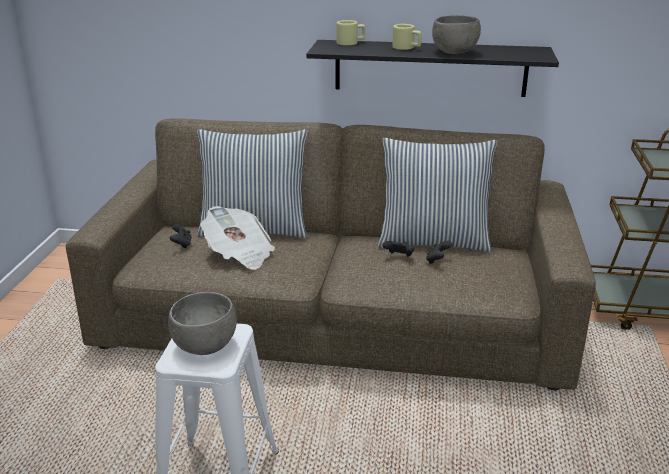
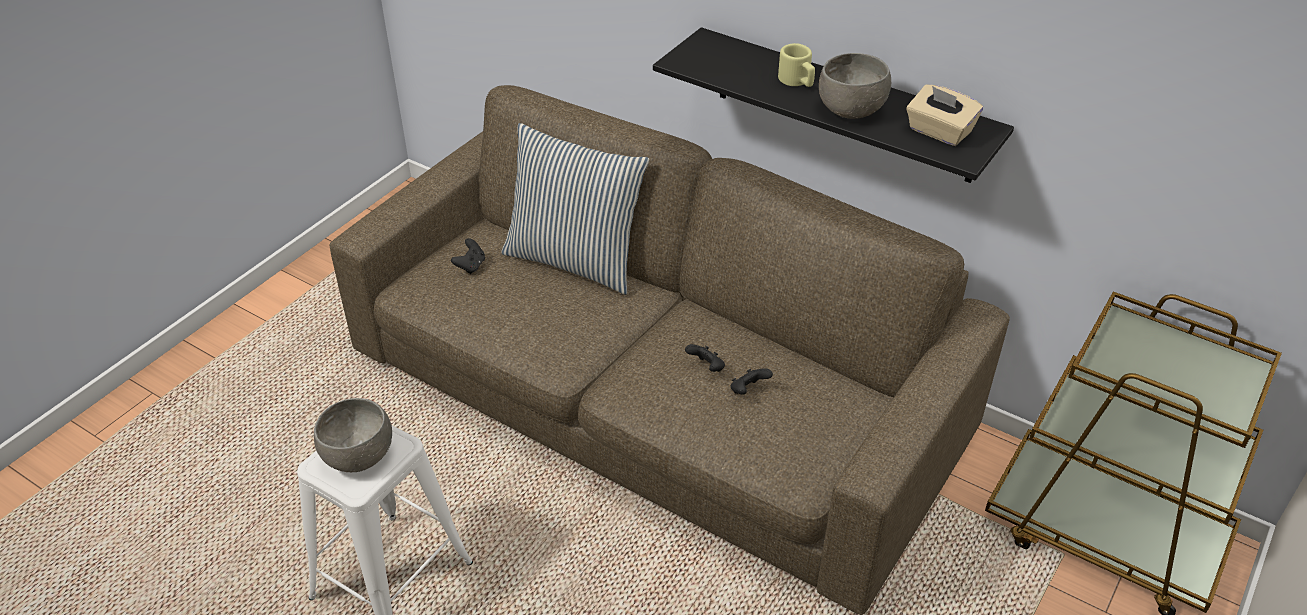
camera: 25 degrees right, 15 degrees up
newspaper [201,206,275,270] -> none
beige mug [337,20,365,45] -> none
pillow [378,138,497,252] -> none
none -> beige tissue box [906,84,983,146]

